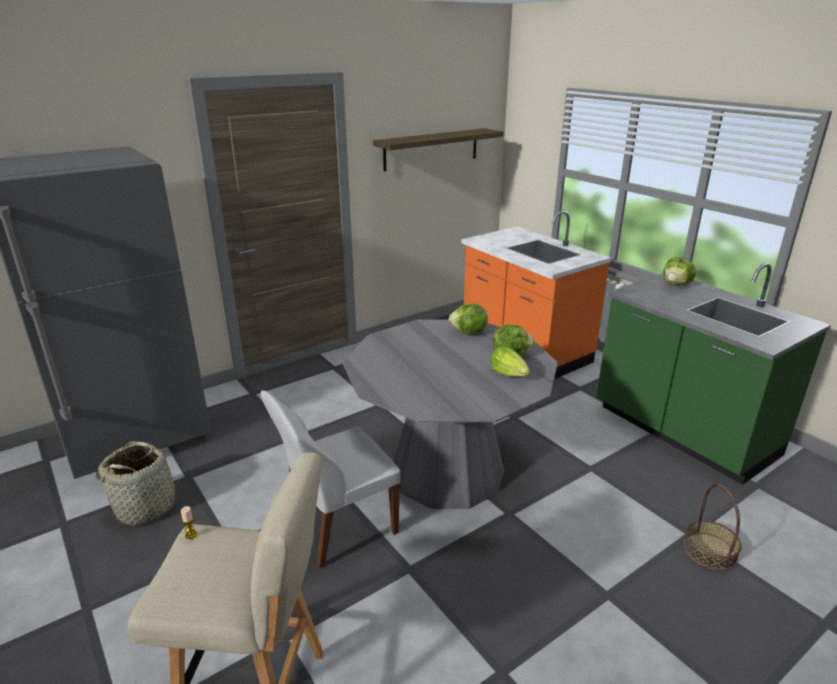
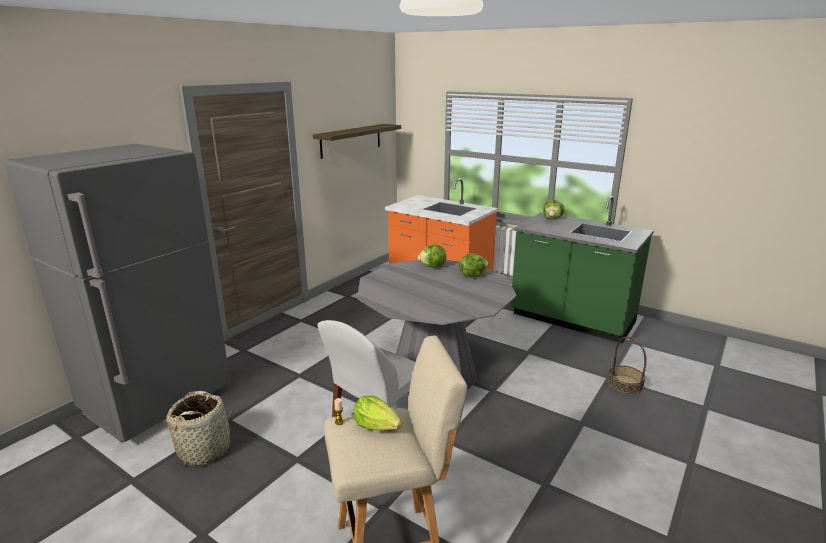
camera: 20 degrees left, 5 degrees down
lettuce [490,347,530,377] -> lettuce moved to [354,395,402,430]

